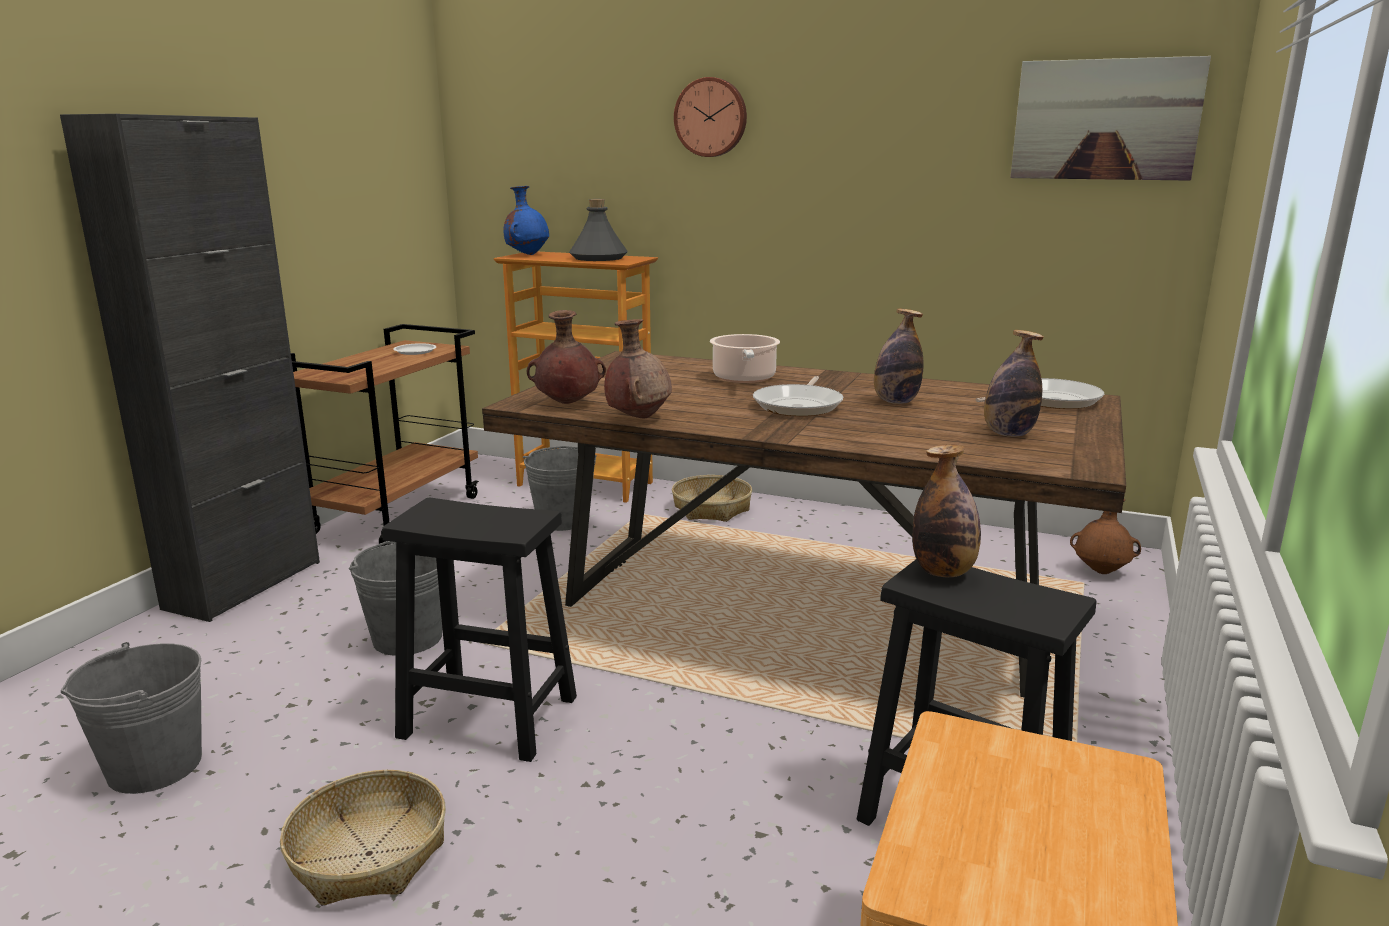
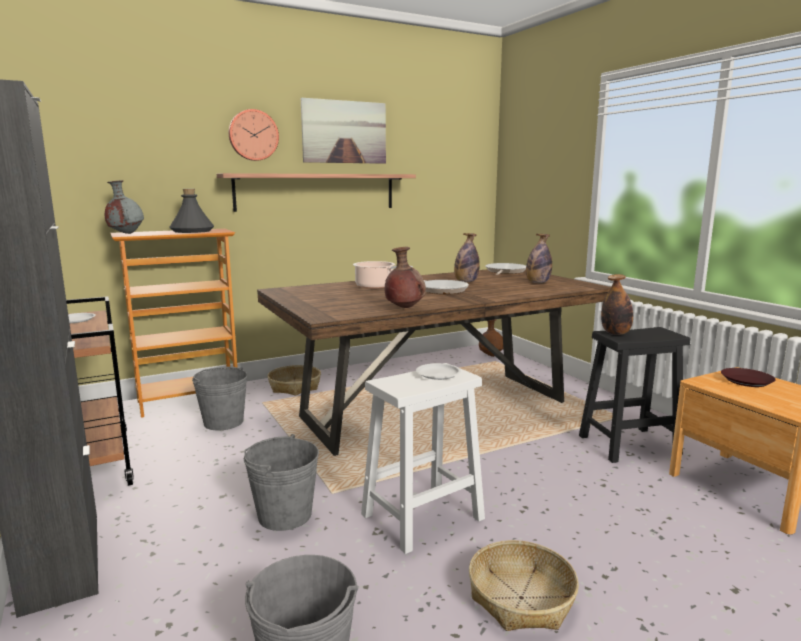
camera: 50 degrees left, 5 degrees down
black stool [382,498,577,762] -> white stool [361,363,485,554]
blue vase [503,186,549,255] -> grey vase [105,180,144,234]
brown vase [527,310,606,404] -> none
picture [1010,56,1211,181] -> picture moved to [301,98,386,164]
none -> shelf [217,173,416,212]
none -> white plate [416,363,461,380]
none -> brown plate [721,368,776,387]

